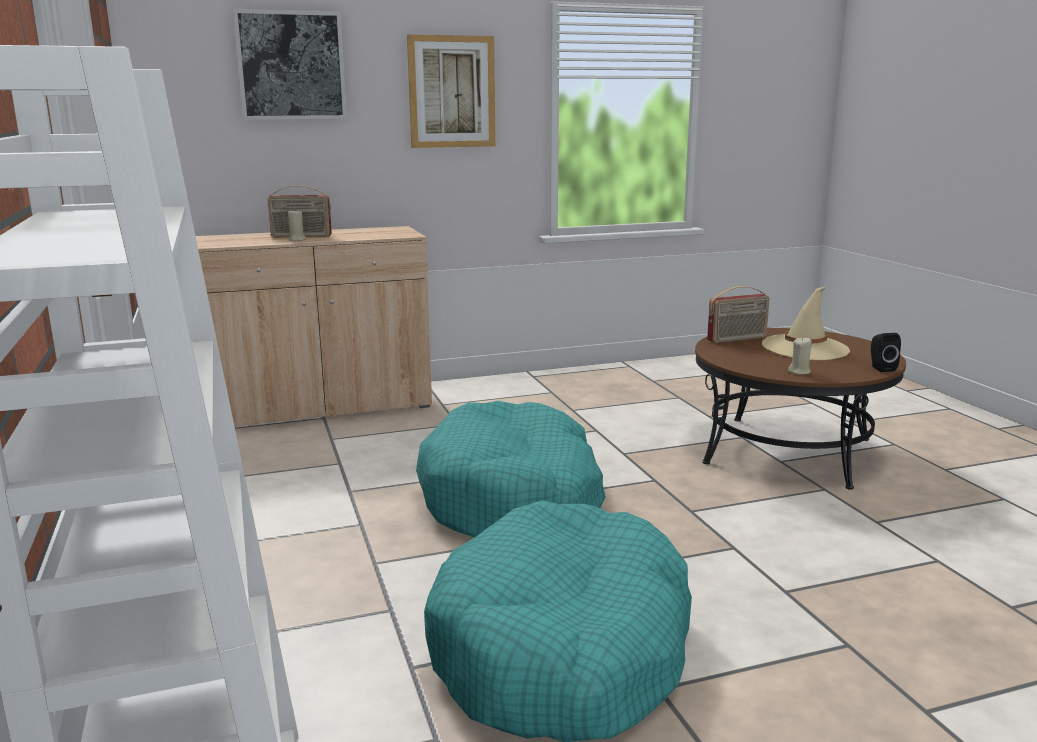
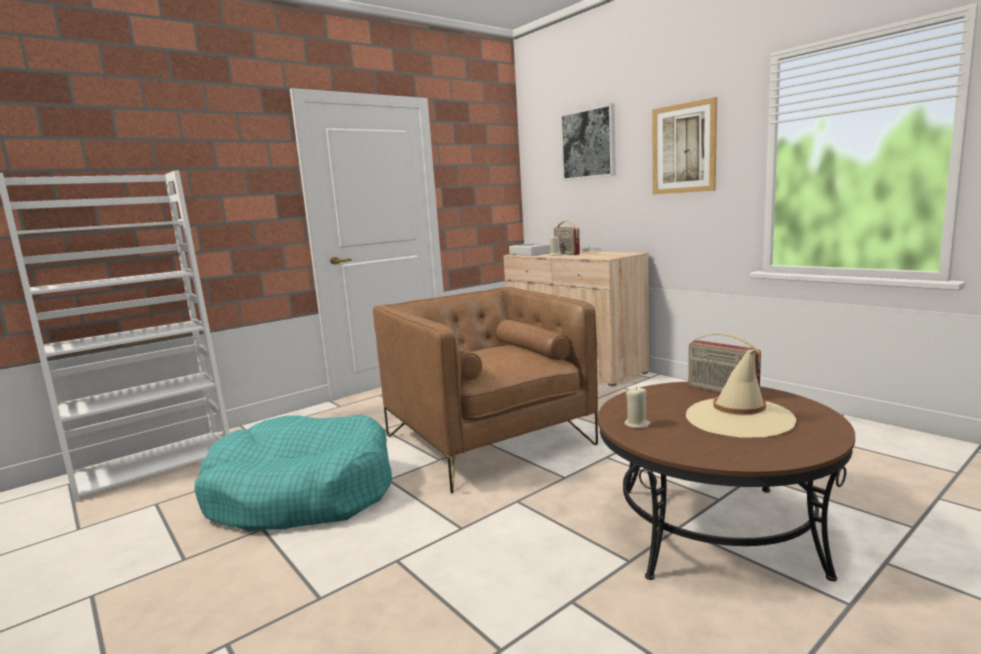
camera: 70 degrees right, 5 degrees down
turquoise dog bed [416,401,606,538] -> brown armchair [373,287,598,493]
black speaker [871,333,901,372] -> none
none -> grey tray [509,243,551,256]

